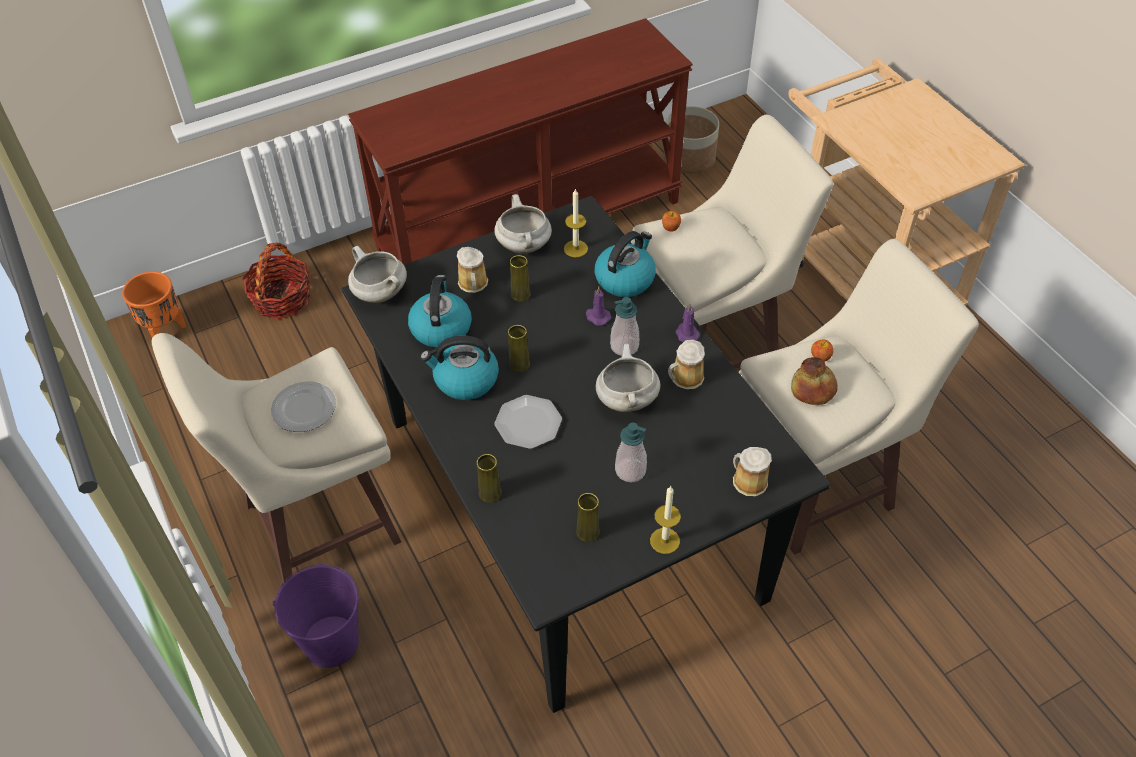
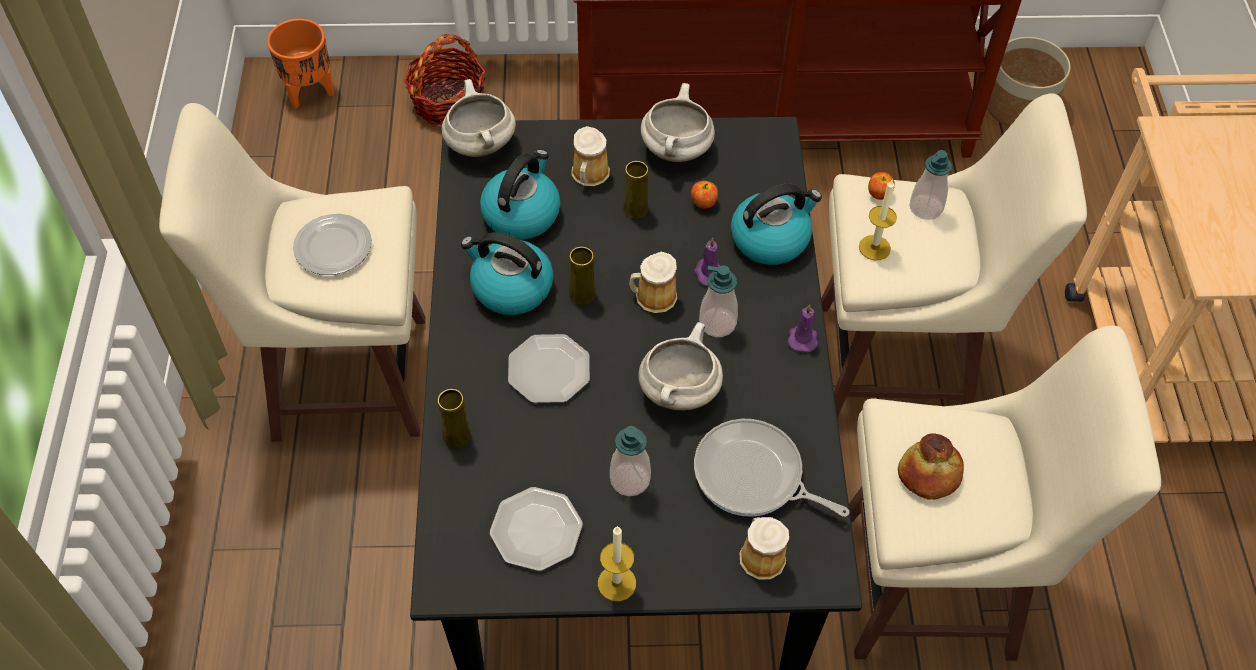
camera: 25 degrees right, 5 degrees up
purple bucket [273,564,360,668] -> none
candle [564,188,588,257] -> candle moved to [859,179,897,260]
yellow vase [576,493,600,542] -> plate [490,487,583,571]
mug [668,340,705,389] -> mug moved to [629,252,677,313]
apple [811,340,834,362] -> apple moved to [691,181,718,209]
none -> frying pan [694,419,849,517]
none -> soap dispenser [910,150,952,220]

